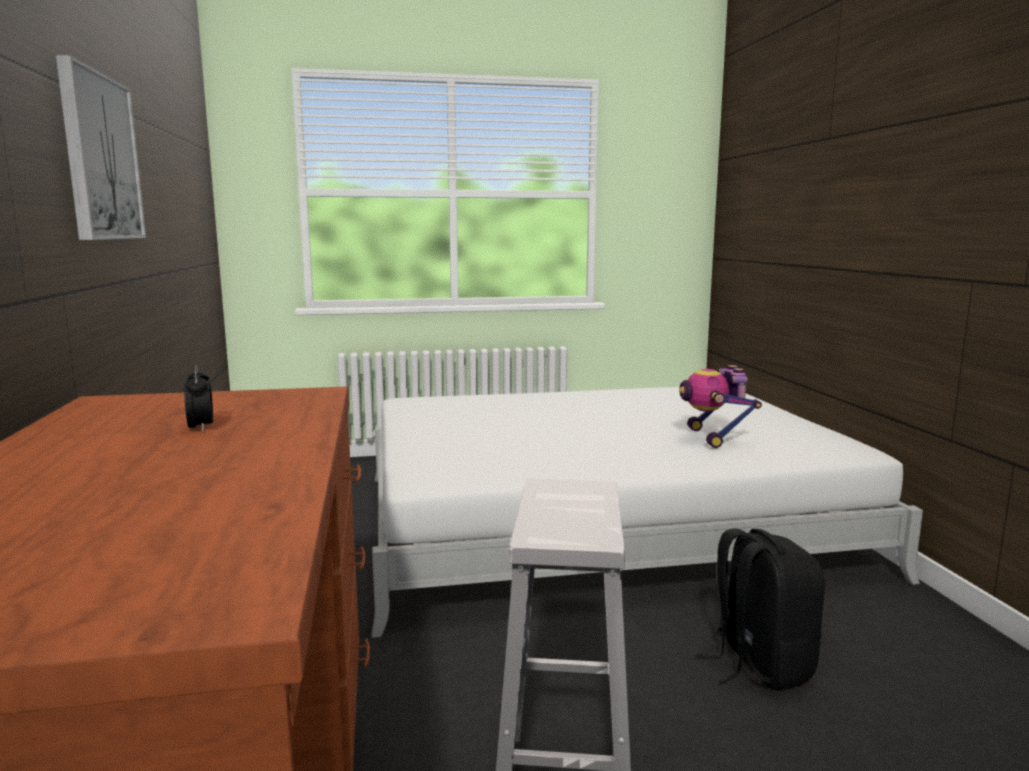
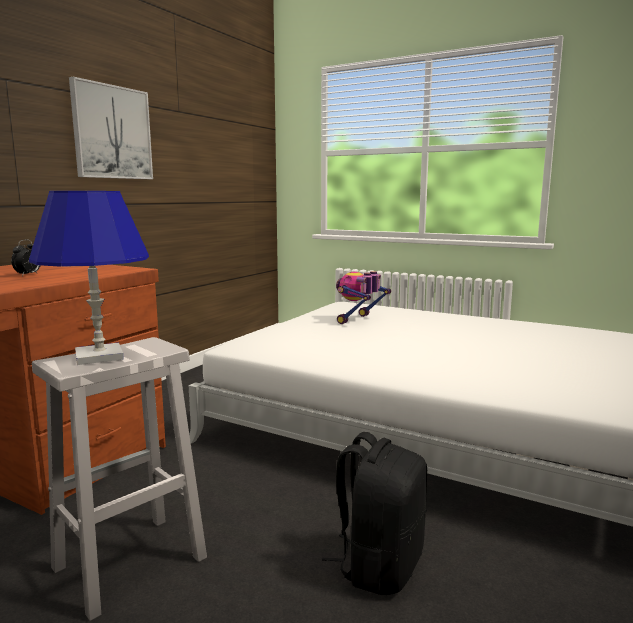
camera: 40 degrees right, 0 degrees up
toy robot [679,365,762,448] -> toy robot moved to [336,271,391,324]
none -> blue table lamp [29,191,149,365]

